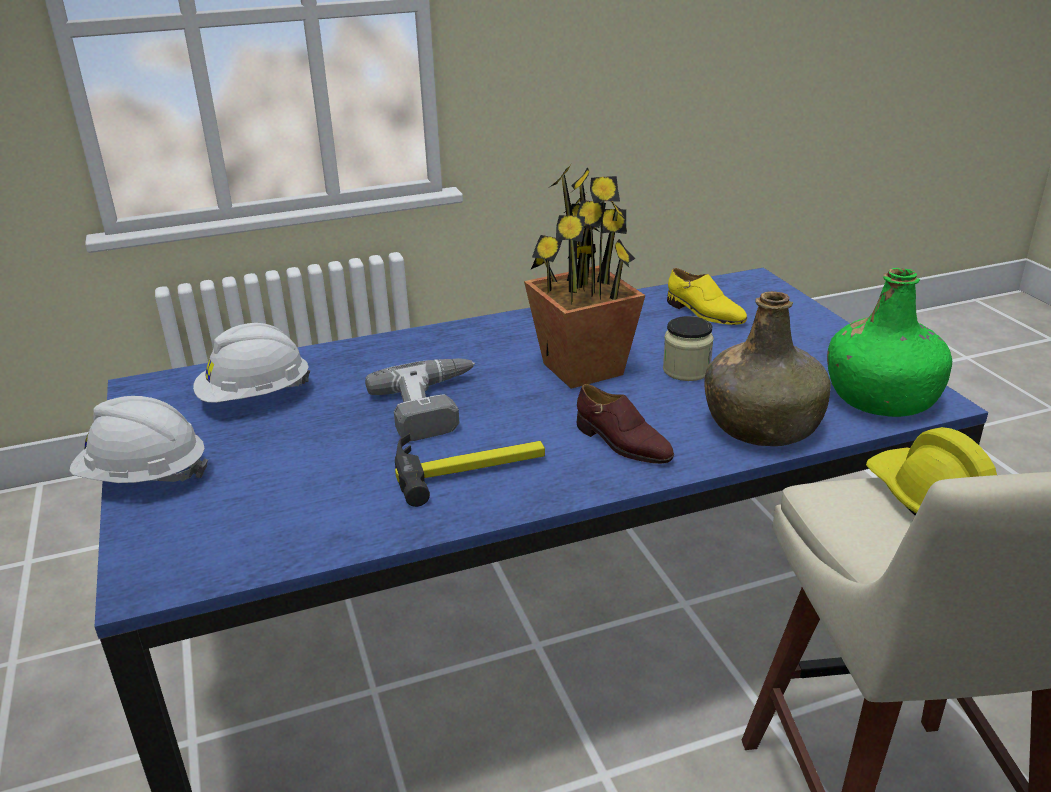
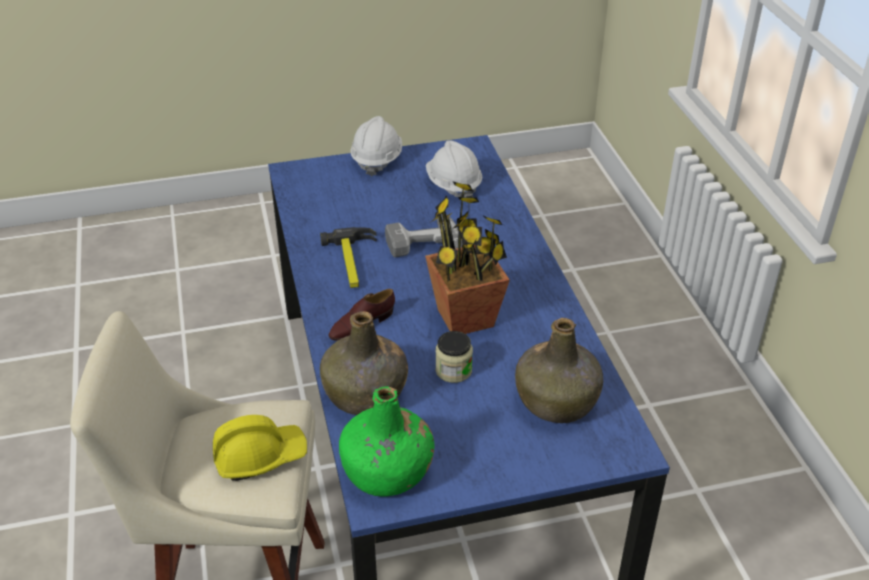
camera: 95 degrees right, 10 degrees up
yellow shoe [667,268,747,325] -> green bottle [515,318,603,423]

